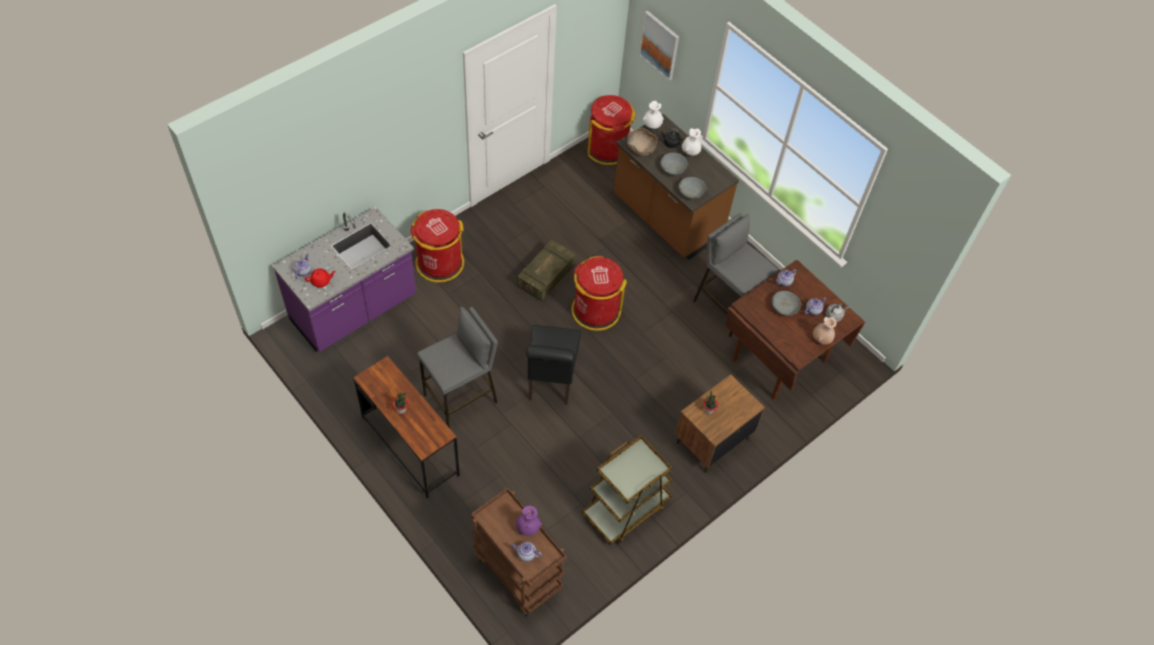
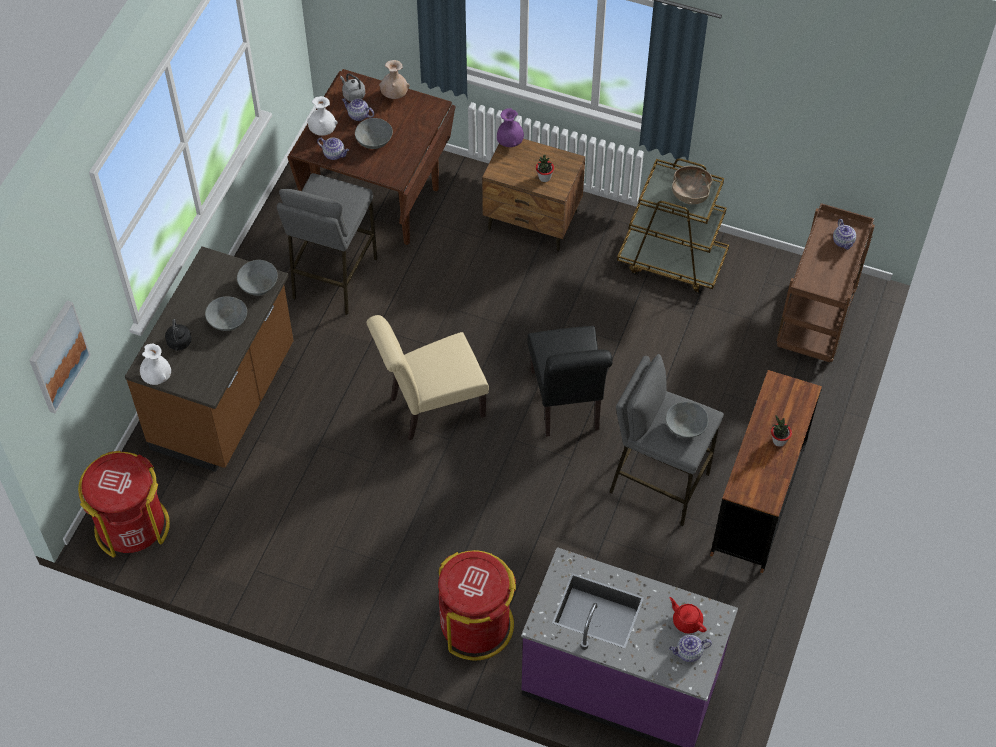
camera: 115 degrees left, 0 degrees up
purple vase [515,506,542,536] -> purple vase moved to [497,108,524,147]
crate [517,240,576,301] -> none
black chair [526,325,581,405] -> black chair turned 105 degrees clockwise [527,326,612,437]
red trash can [571,256,627,331] -> beige chair [367,315,489,440]
brown bowl [627,128,657,156] -> brown bowl moved to [672,166,713,205]
white vase [682,128,701,156] -> white vase moved to [307,96,338,136]
none -> grey bowl [666,402,708,438]

